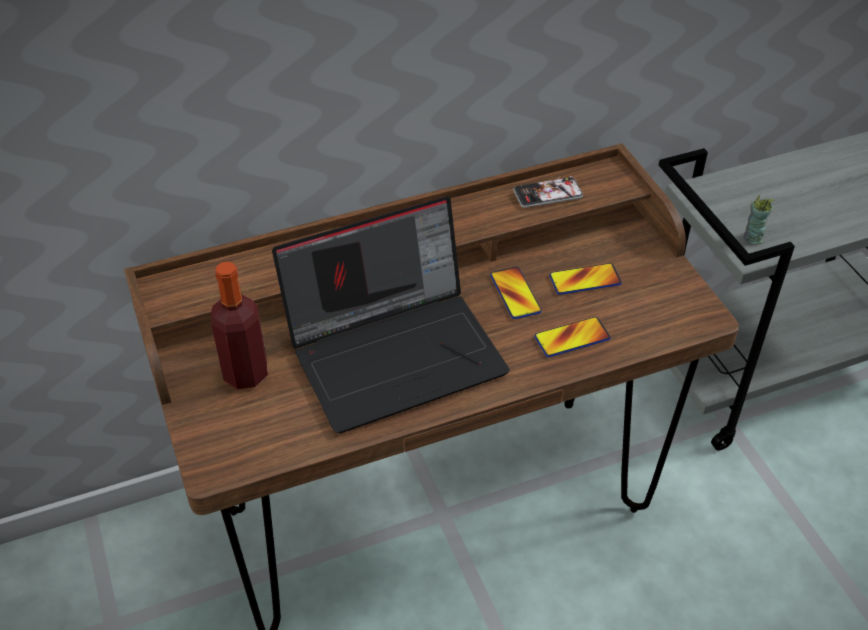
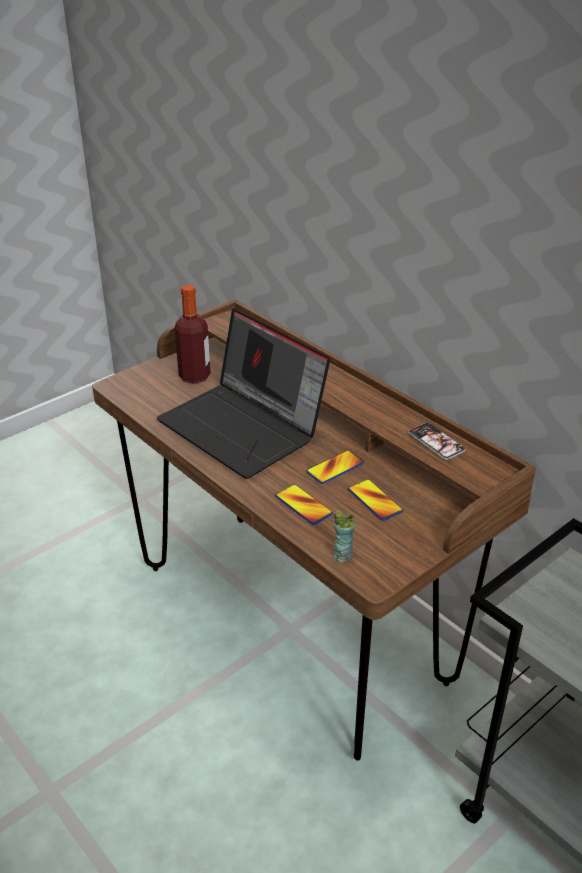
camera: 70 degrees right, 10 degrees down
cup [744,195,774,245] -> cup moved to [333,510,355,563]

